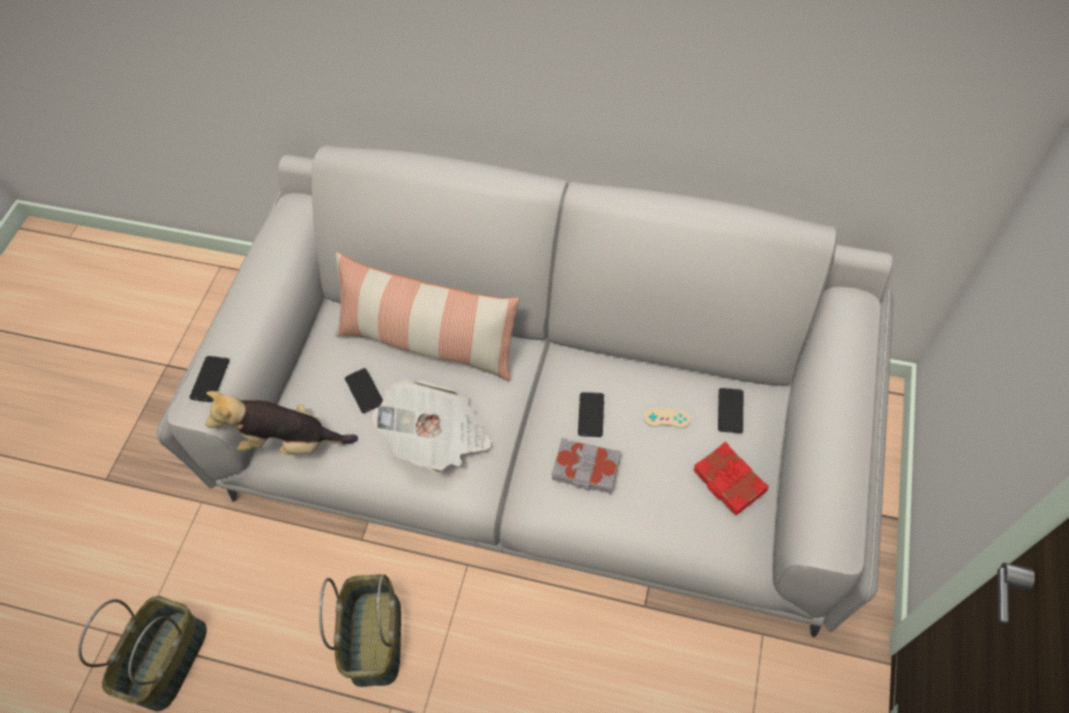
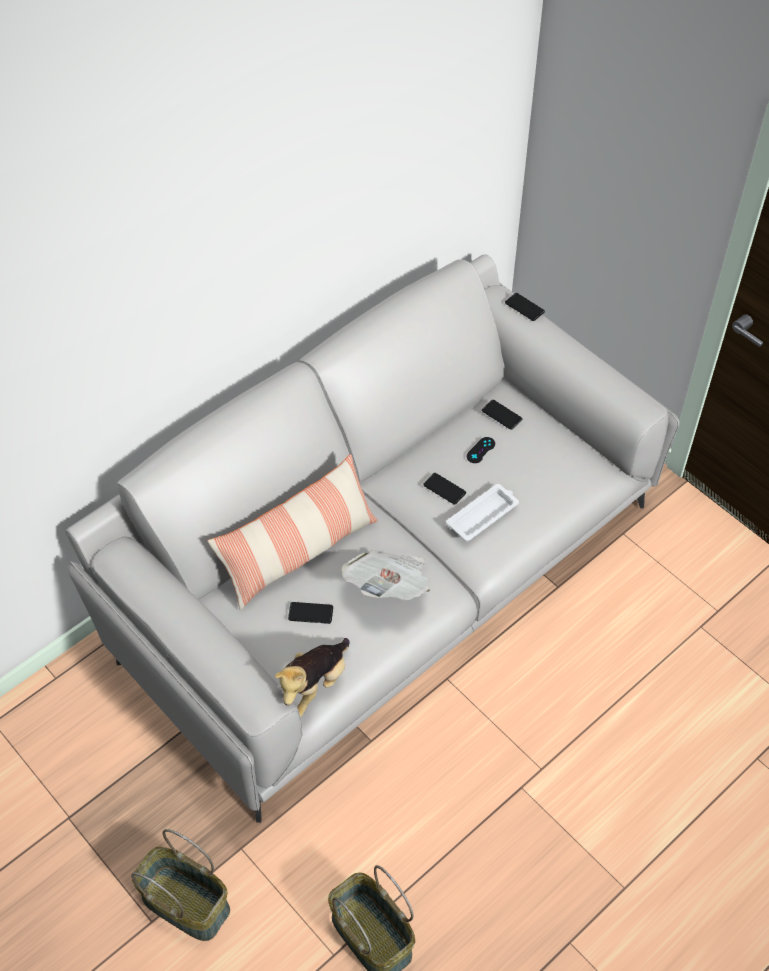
camera: 60 degrees left, 5 degrees down
phone [190,356,229,402] -> phone moved to [505,293,545,321]
basket [319,574,401,687] -> basket moved to [131,829,230,941]
grey book [552,438,621,494] -> white tray [446,484,519,541]
beige game controller [644,408,690,428] -> black game controller [466,437,495,463]
red book [693,441,769,516] -> none

